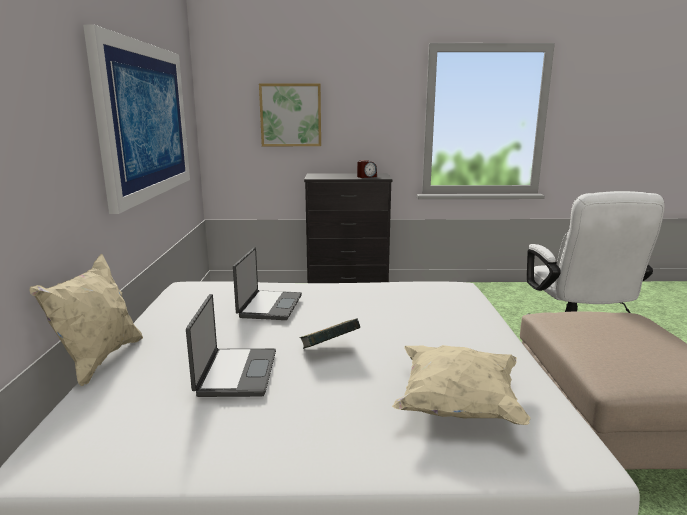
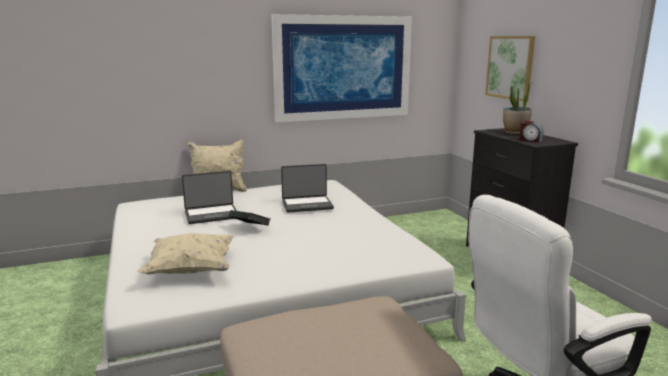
camera: 70 degrees right, 0 degrees up
none -> potted plant [503,84,532,134]

